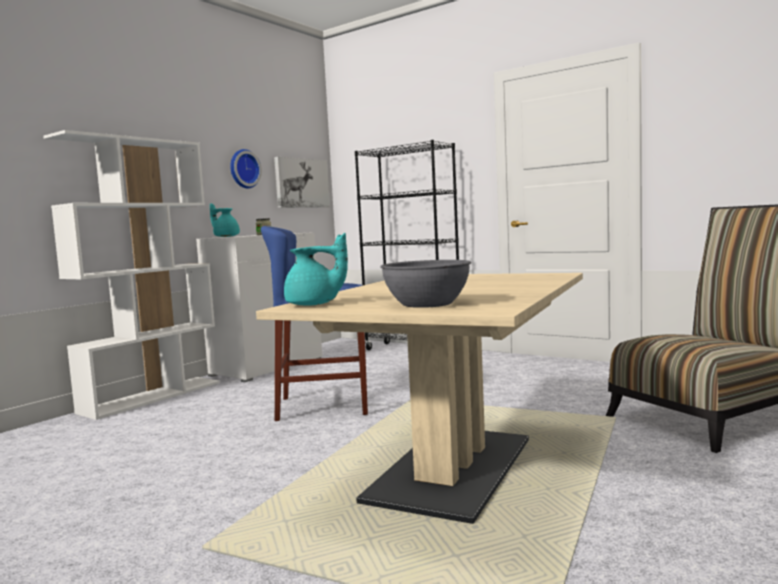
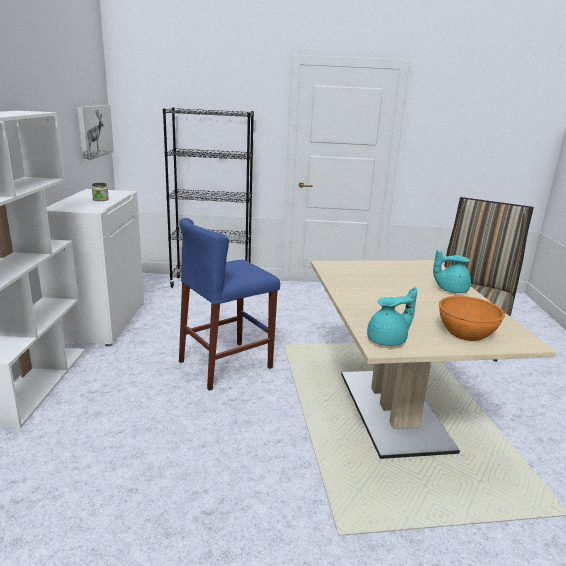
camera: 35 degrees left, 15 degrees up
turquoise teapot [210,203,240,237] -> turquoise teapot moved to [433,250,471,293]
wall clock [230,149,262,188] -> none
grey bowl [380,260,471,308] -> orange bowl [439,296,505,341]

